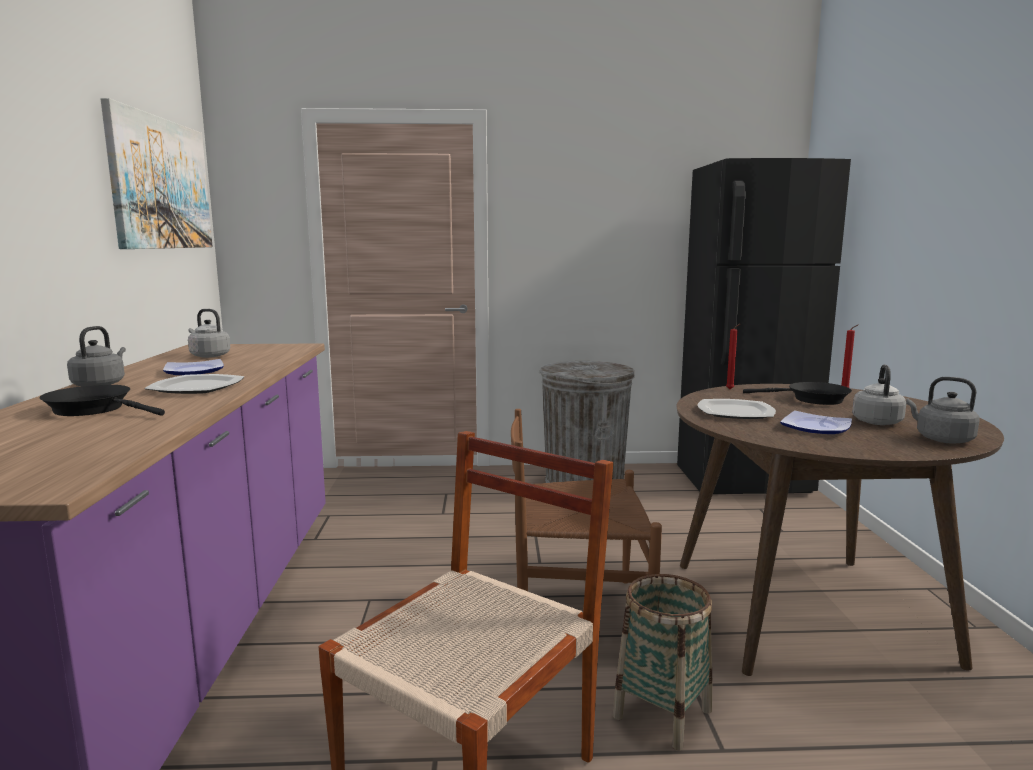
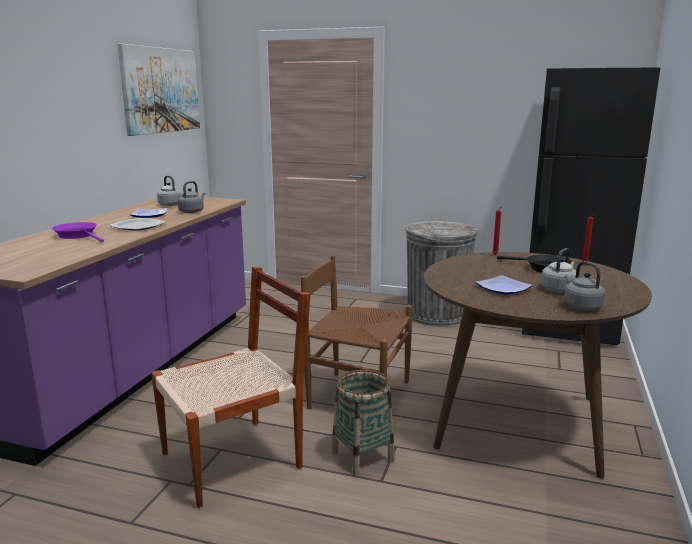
camera: 20 degrees right, 5 degrees up
black frying pan [39,385,165,416] -> purple frying pan [52,222,104,242]
grey kettle [67,326,126,386] -> grey kettle moved to [178,181,205,213]
plate [698,399,776,419] -> none

